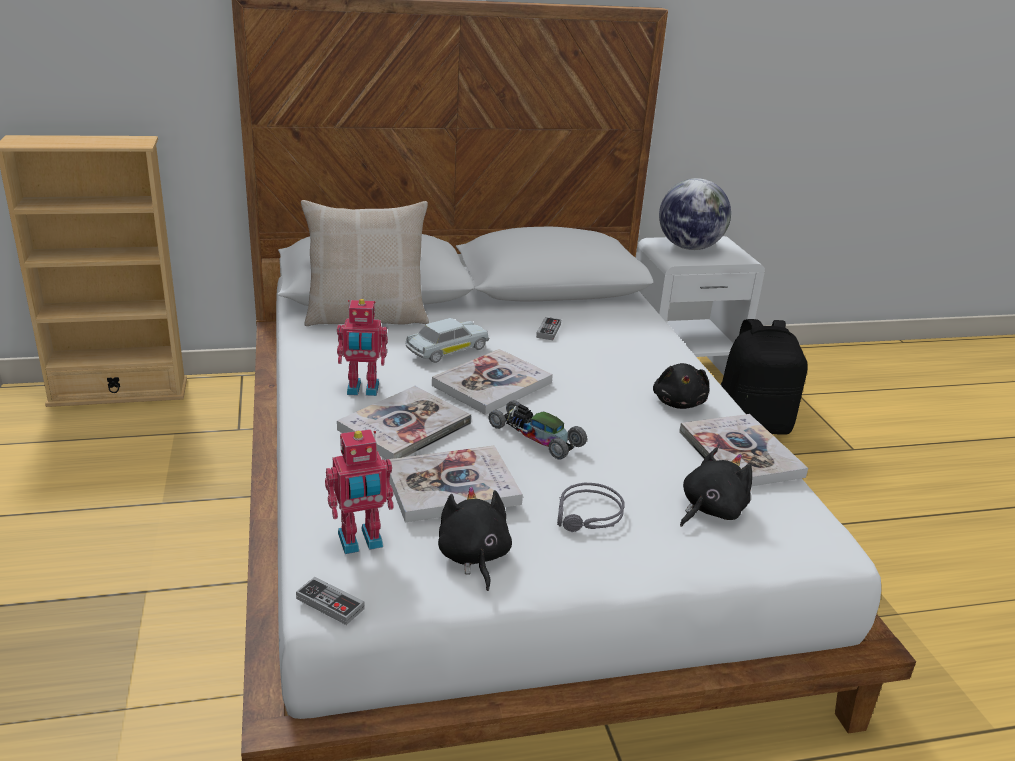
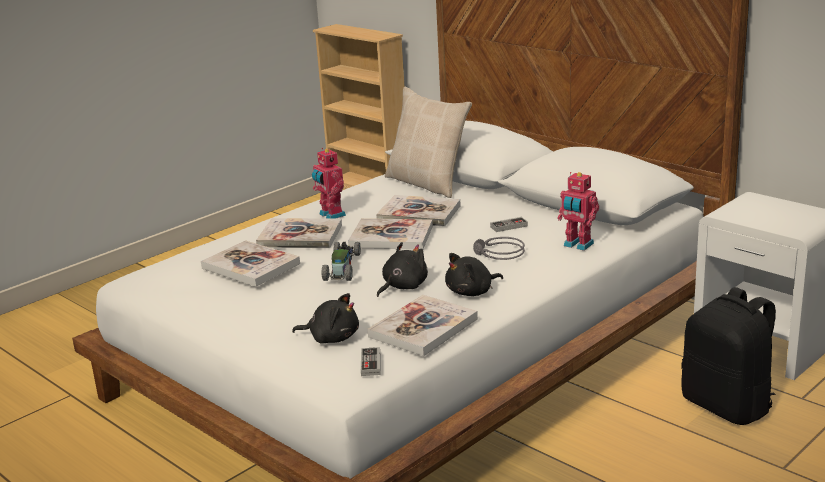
camera: 60 degrees right, 5 degrees down
game controller [296,577,365,625] -> game controller moved to [361,347,380,376]
toy robot [325,429,394,554] -> toy robot moved to [558,172,599,251]
white toy car [406,318,489,363] -> book [376,195,461,227]
black plush toy [438,486,512,591] -> black plush toy moved to [377,242,428,297]
grey headphones [557,483,624,532] -> grey headphones moved to [473,237,525,260]
globe [659,178,731,250] -> none

